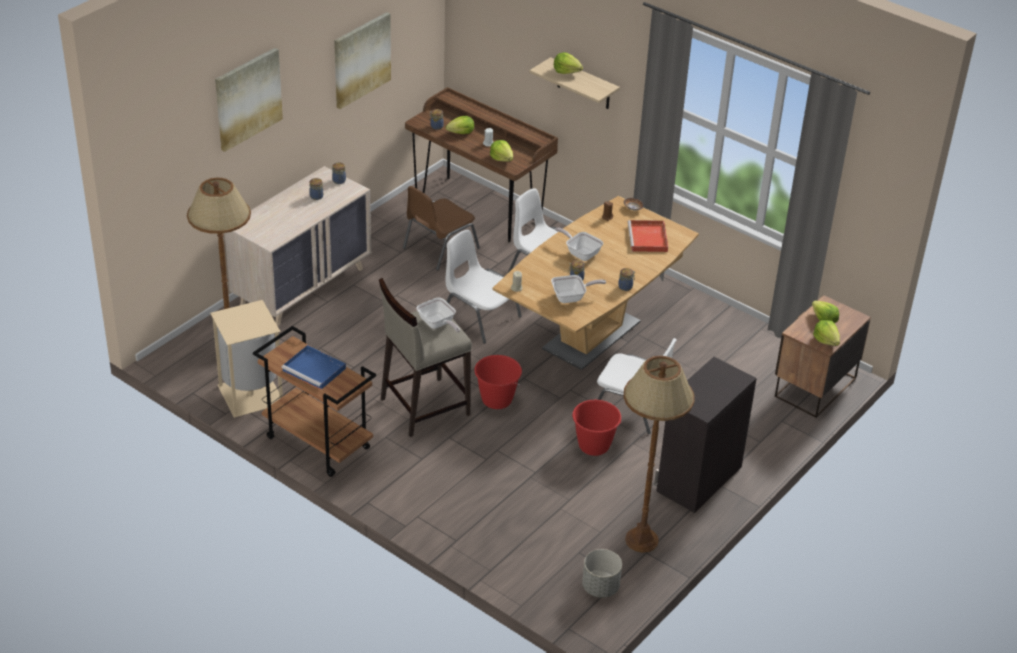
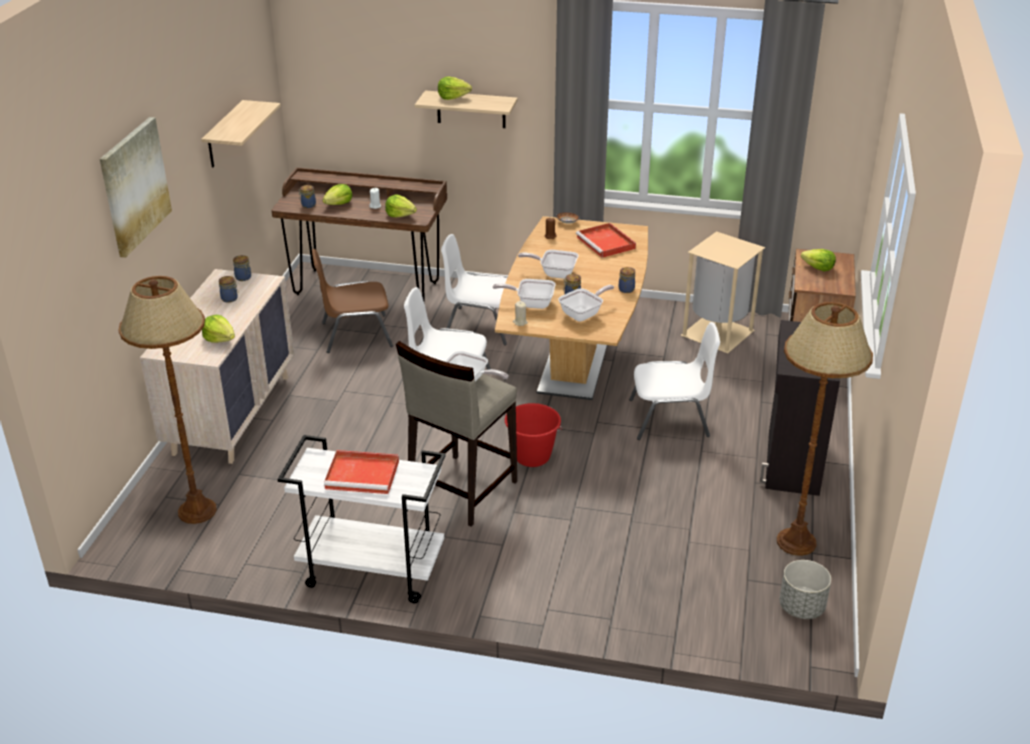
camera: 25 degrees left, 5 degrees down
beige trash can [210,300,283,418] -> beige trash can moved to [681,231,765,353]
brown cart [253,326,376,477] -> white cart [277,435,446,603]
blue tray [282,345,346,390] -> red tray [324,450,399,494]
picture [334,12,391,109] -> shelf [201,100,281,167]
brown chair [403,186,480,270] -> brown chair turned 60 degrees clockwise [312,249,393,353]
red bucket [572,400,622,456] -> none
lettuce [813,320,840,346] -> lettuce moved to [202,315,235,343]
none -> frying pan [493,279,556,309]

